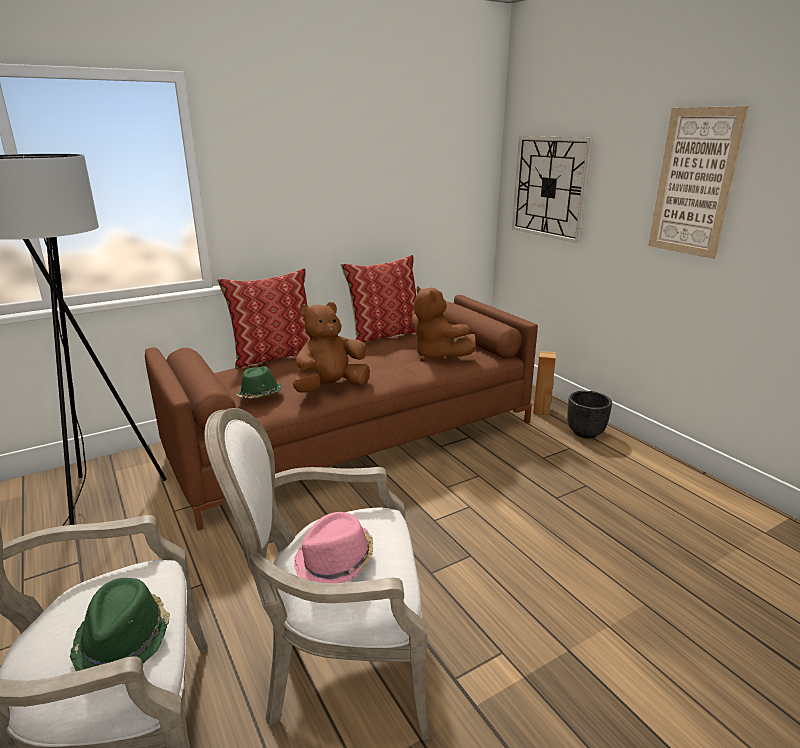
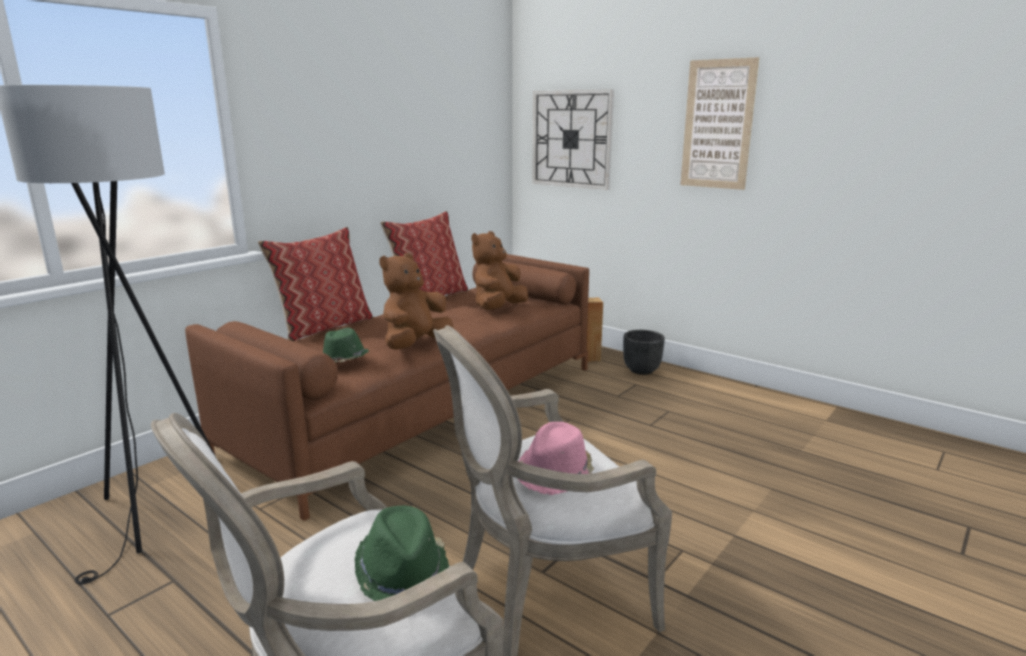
camera: 20 degrees left, 5 degrees down
brown plush toy [411,286,476,361] -> brown plush toy turned 90 degrees clockwise [472,231,528,310]

